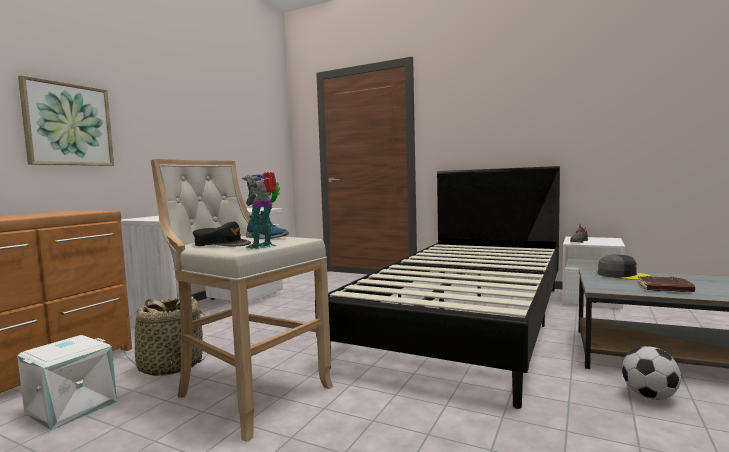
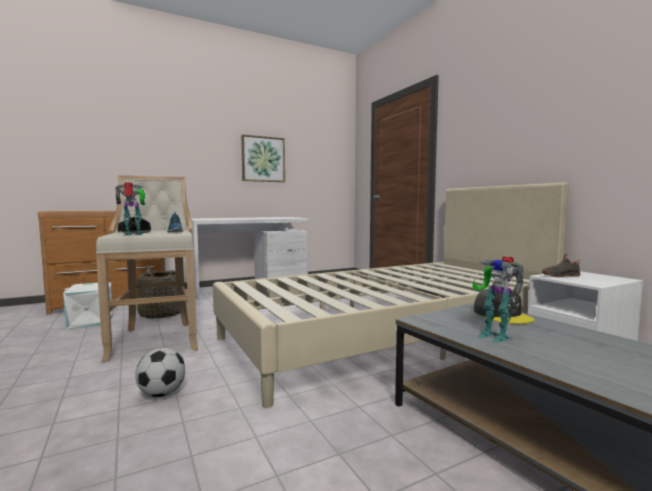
camera: 35 degrees right, 0 degrees up
picture [18,75,114,166] -> picture moved to [241,135,285,182]
black bed [315,166,560,409] -> beige bed [213,182,569,408]
football [622,346,681,400] -> football moved to [135,348,185,397]
brown book [638,276,695,292] -> toy robot [472,256,525,343]

